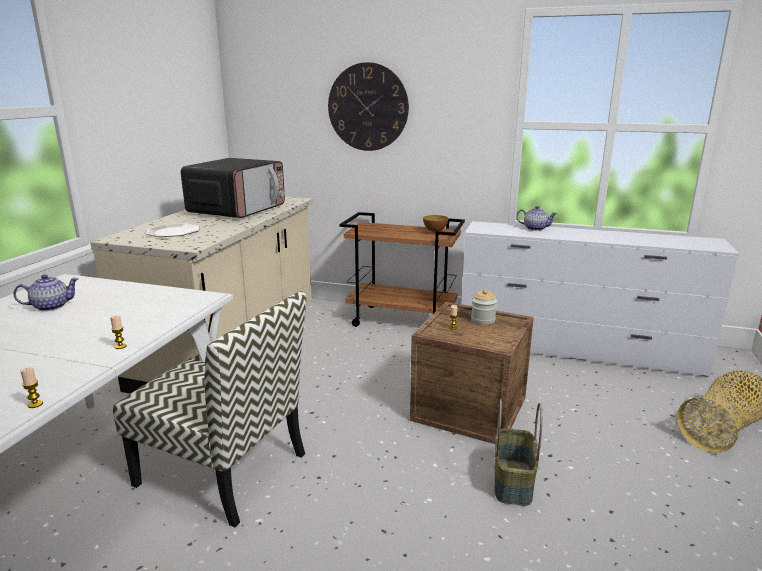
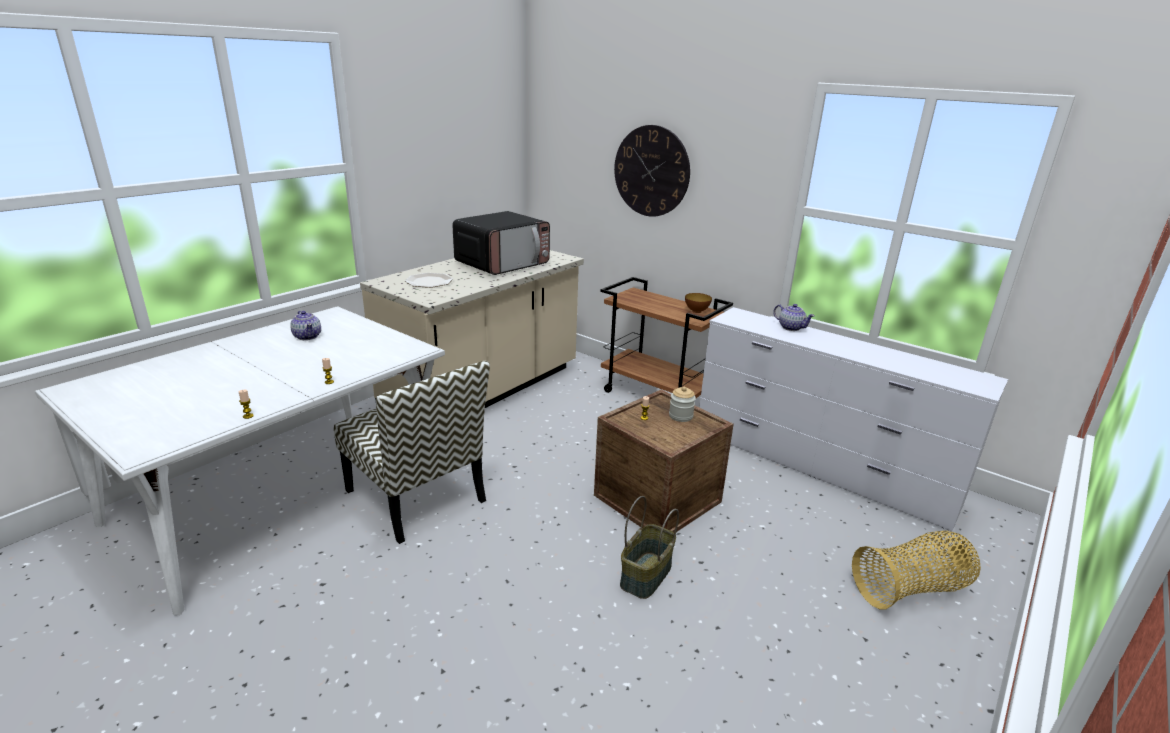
camera: 20 degrees right, 5 degrees up
teapot [13,274,79,311] -> teapot turned 60 degrees clockwise [290,311,321,340]

